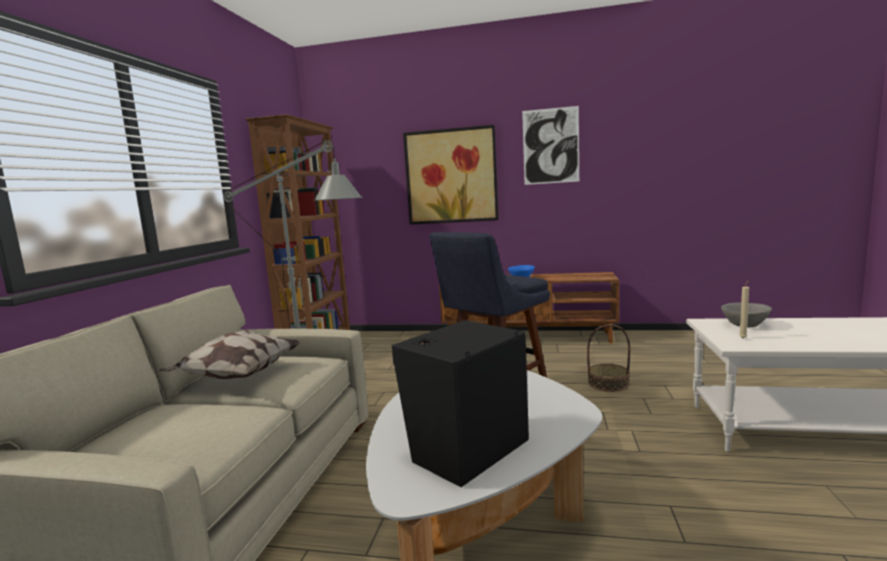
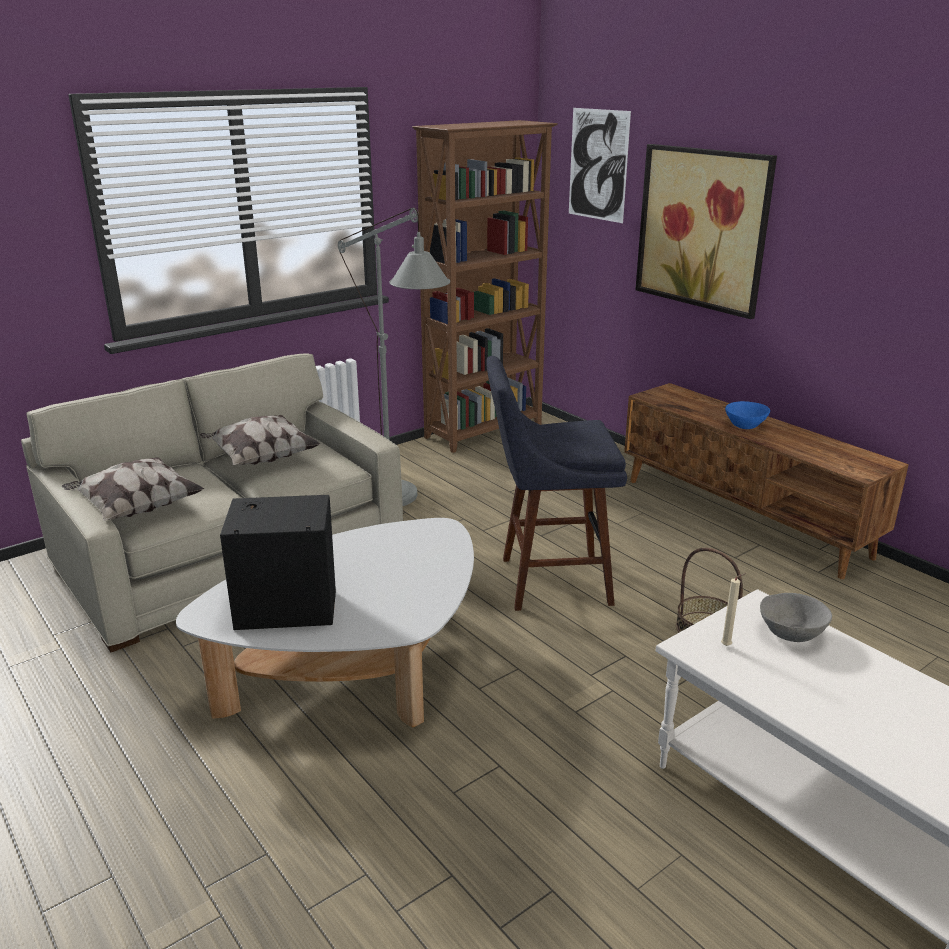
camera: 40 degrees right, 15 degrees up
picture [522,106,579,185] -> picture moved to [569,108,631,223]
none -> pillow [62,457,205,521]

